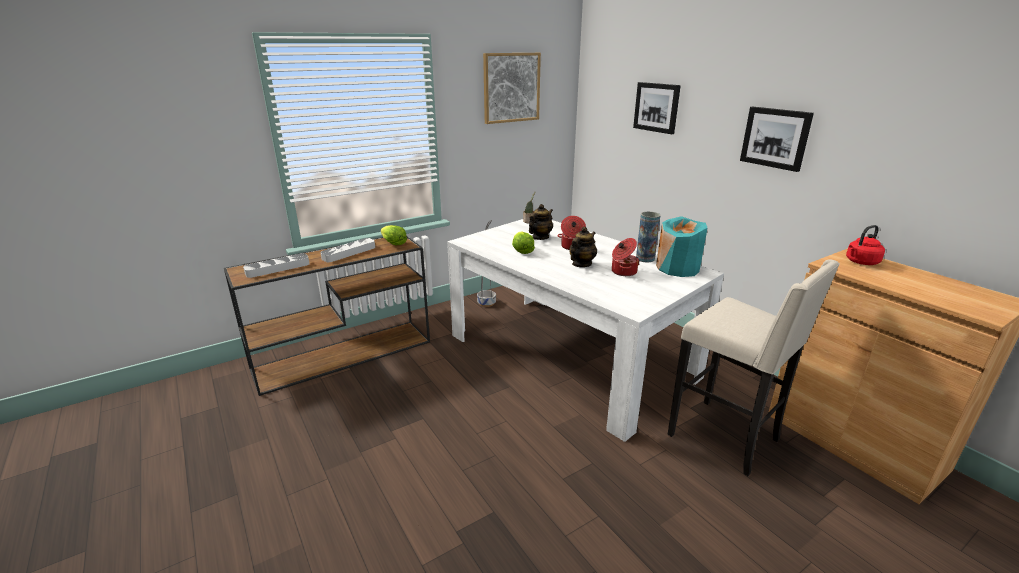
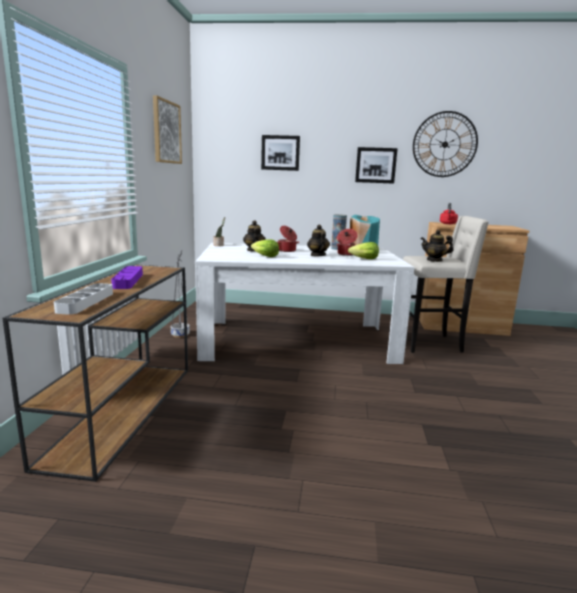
camera: 50 degrees left, 10 degrees down
grey tray [321,238,375,262] -> purple tray [111,266,143,289]
lettuce [381,225,407,245] -> lettuce moved to [348,242,379,259]
none -> wall clock [413,111,478,177]
none -> teapot [420,230,453,262]

